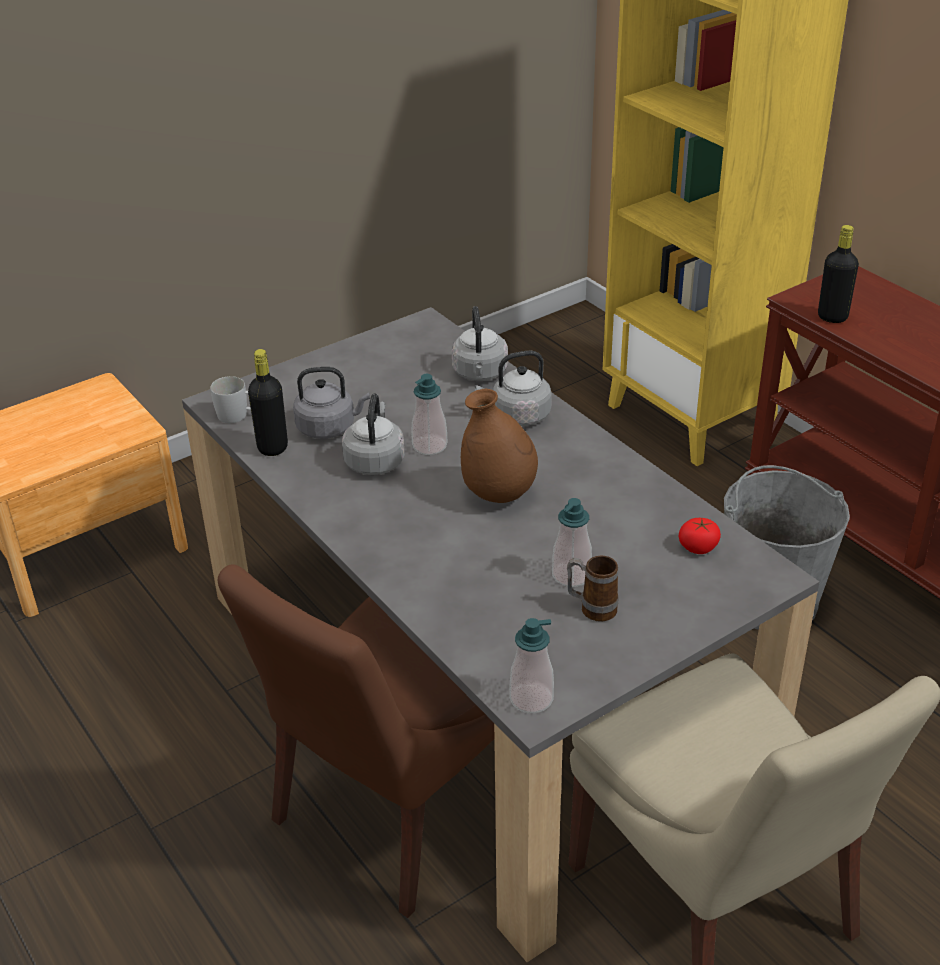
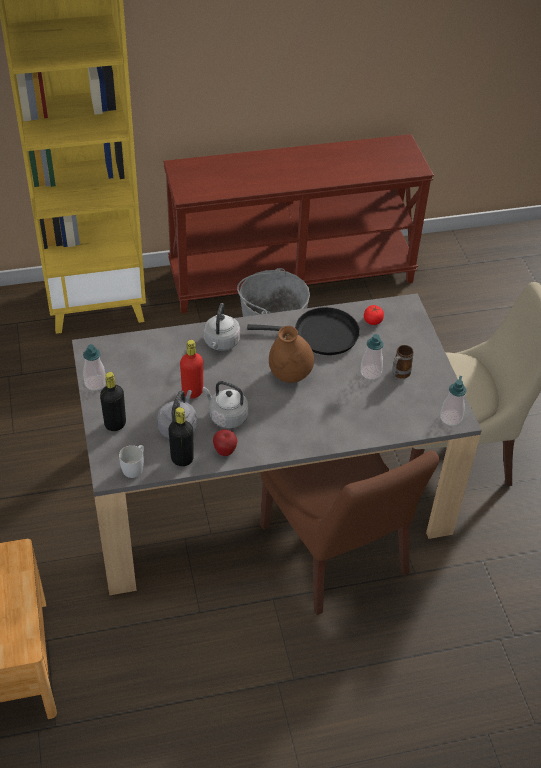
camera: 70 degrees left, 10 degrees up
soap dispenser [411,374,447,455] -> soap dispenser moved to [83,344,106,390]
grey kettle [452,306,508,381] -> none
black bottle [818,225,859,323] -> black bottle moved to [100,372,126,431]
none -> red bottle [180,340,203,399]
none -> apple [213,429,237,456]
none -> black frying pan [247,307,360,355]

